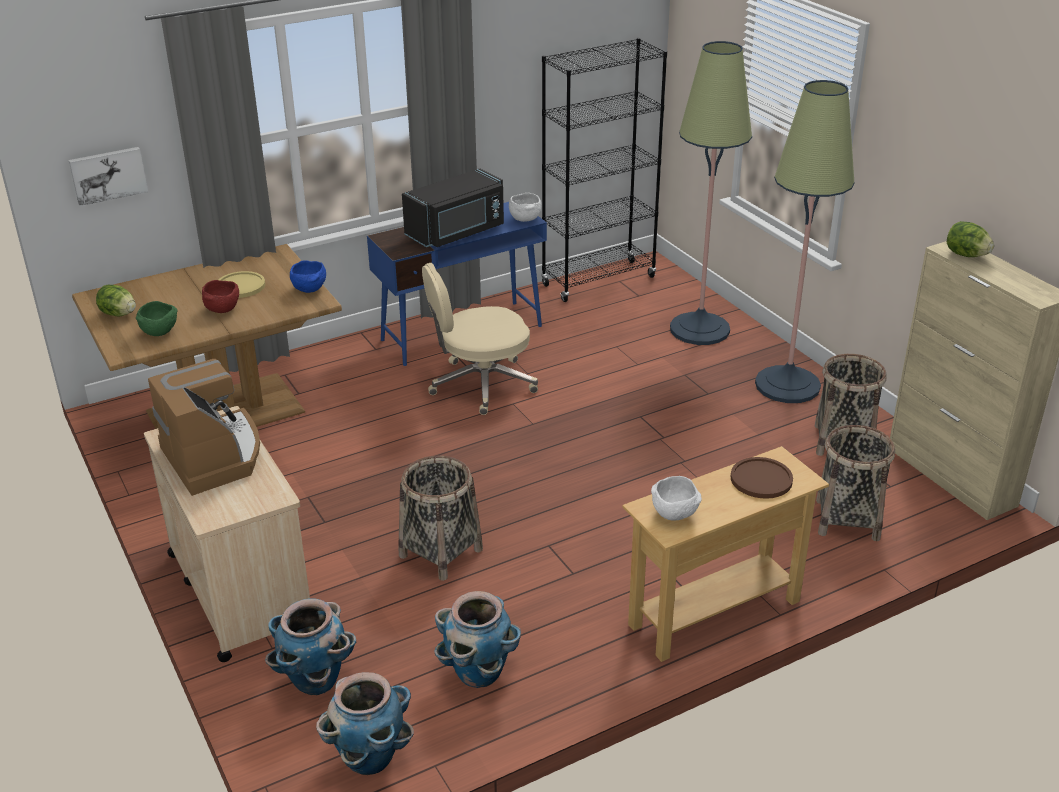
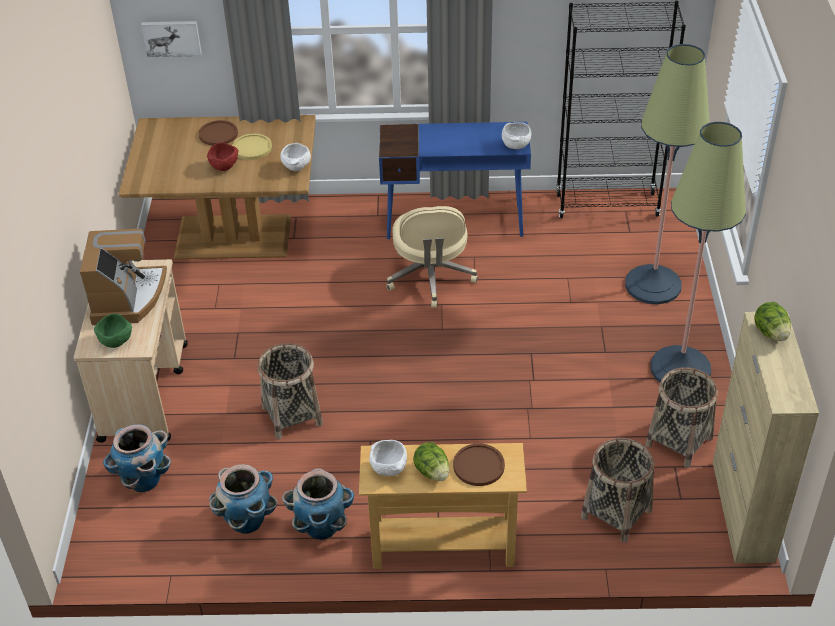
camera: 30 degrees right, 10 degrees up
lettuce [96,285,136,317] -> lettuce moved to [413,442,449,481]
green bowl [136,301,178,336] -> green bowl moved to [94,314,132,348]
blue bowl [290,260,326,293] -> white bowl [280,143,311,171]
planter [316,672,414,775] -> planter moved to [282,468,354,540]
black microwave [402,169,504,247] -> none
beige office chair [422,263,538,415] -> beige office chair turned 105 degrees counterclockwise [386,206,478,308]
none -> brown plate [199,120,238,146]

